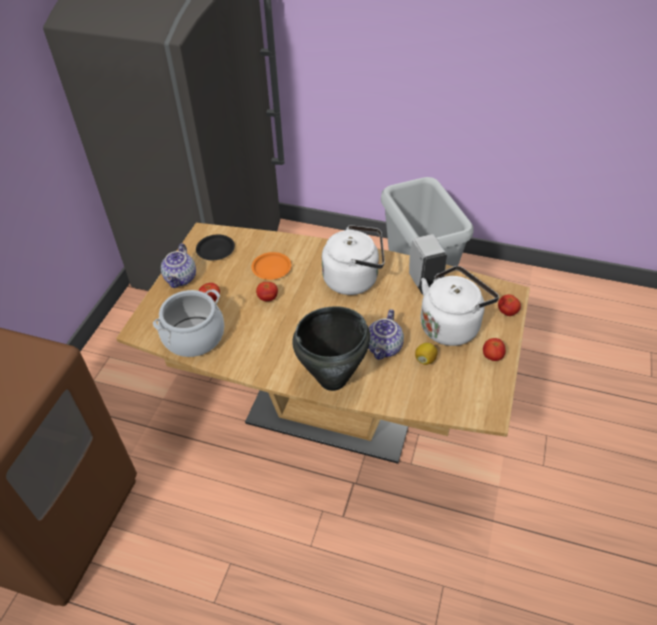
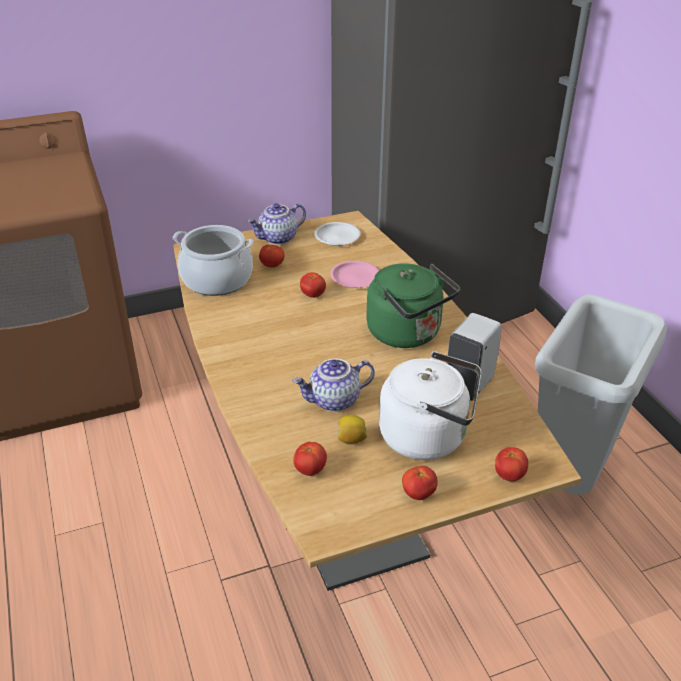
camera: 50 degrees right, 10 degrees down
black plate [196,235,235,260] -> white plate [314,222,360,246]
orange plate [252,252,292,280] -> pink plate [330,261,379,288]
black cooking pot [293,306,370,391] -> none
white kettle [322,225,385,295] -> green kettle [366,263,460,348]
none -> tomato [293,442,327,476]

